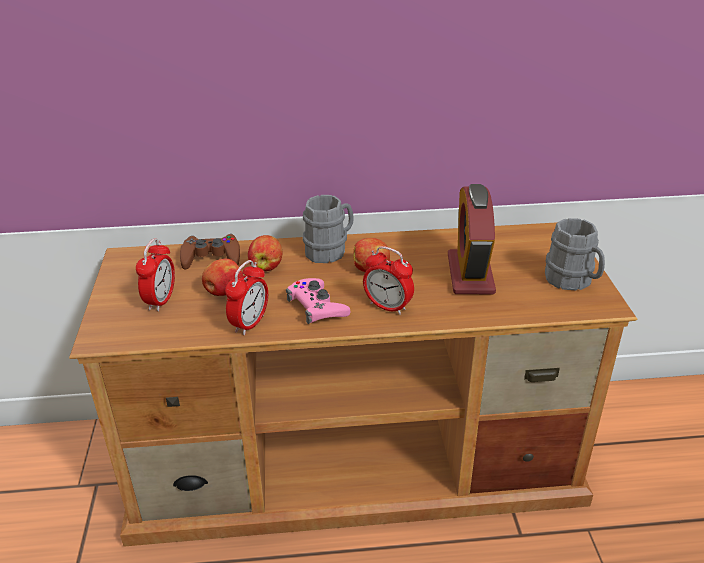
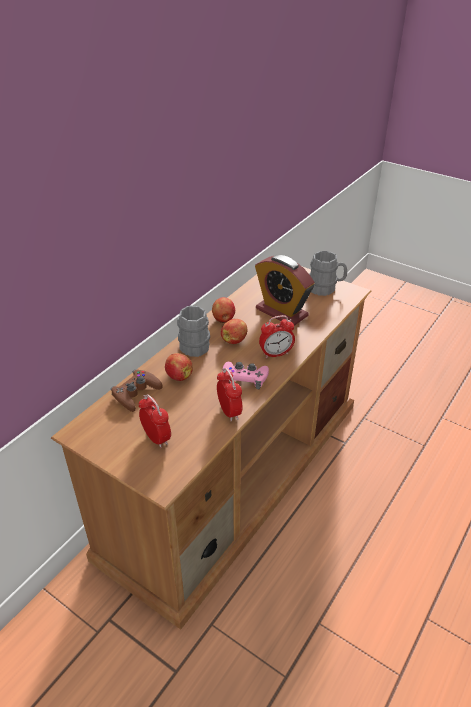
camera: 50 degrees left, 5 degrees up
apple [202,258,243,296] -> apple moved to [212,297,235,323]

